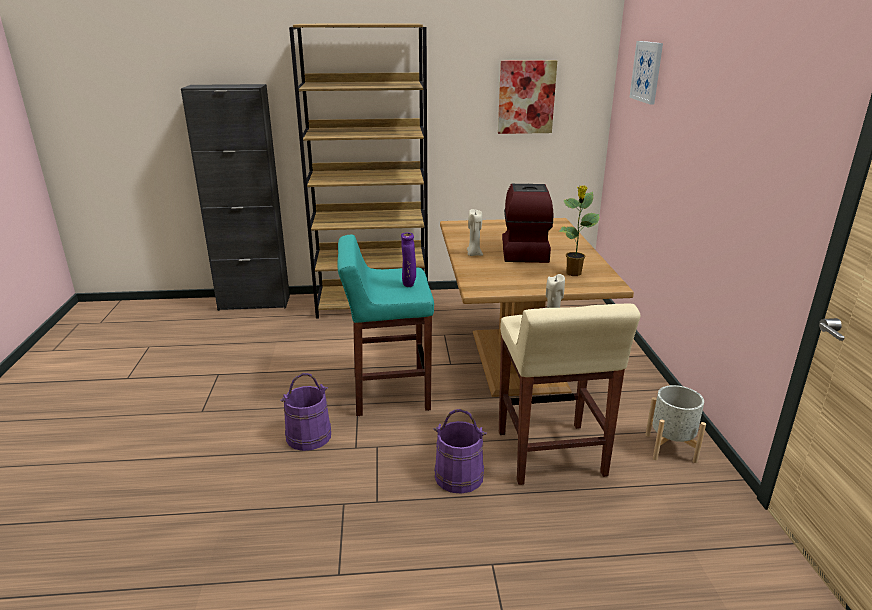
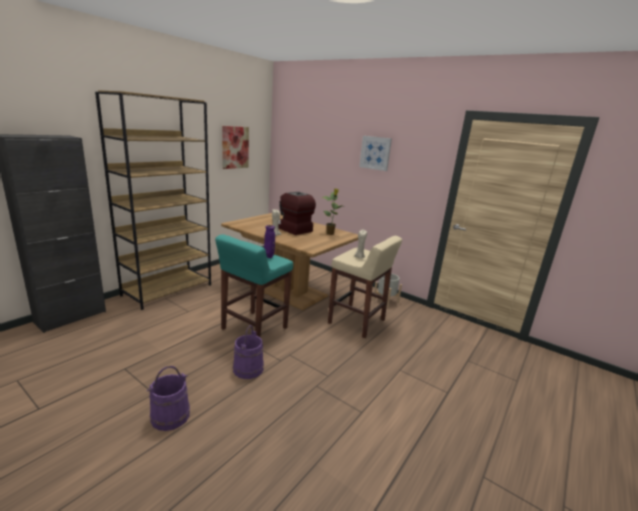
camera: 50 degrees left, 5 degrees down
purple bucket [434,409,487,494] -> purple bucket moved to [147,366,190,431]
picture [629,41,663,104] -> picture moved to [359,136,392,171]

